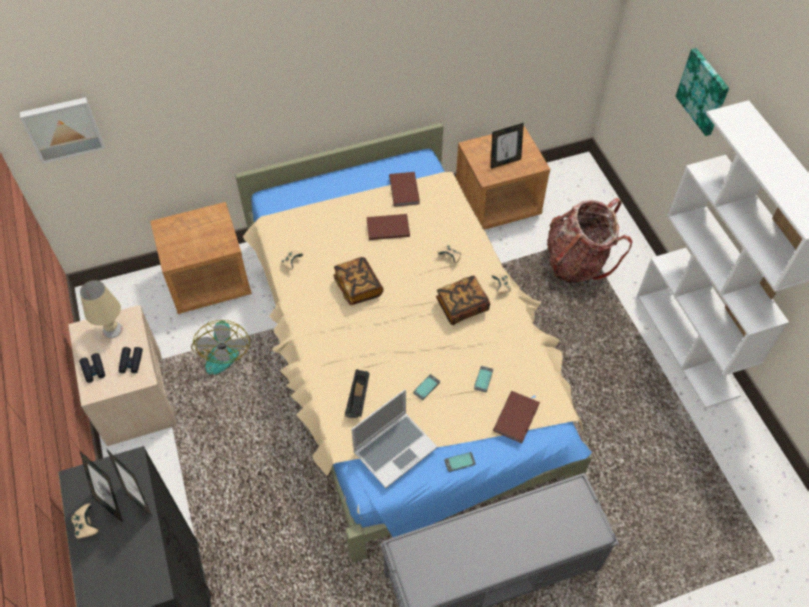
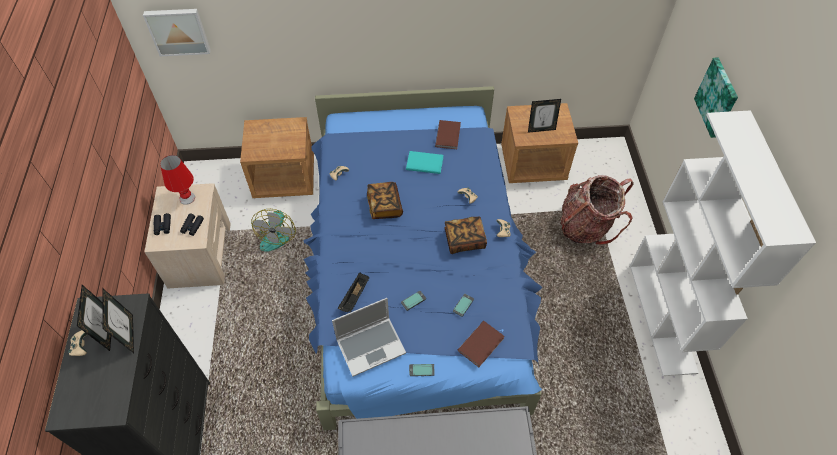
camera: 15 degrees right, 0 degrees up
beige table lamp [80,280,122,338] -> red table lamp [160,155,195,205]
beige bed [235,123,592,563] -> blue bed [303,86,542,430]
brown book [366,214,410,240] -> turquoise book [406,151,443,174]

